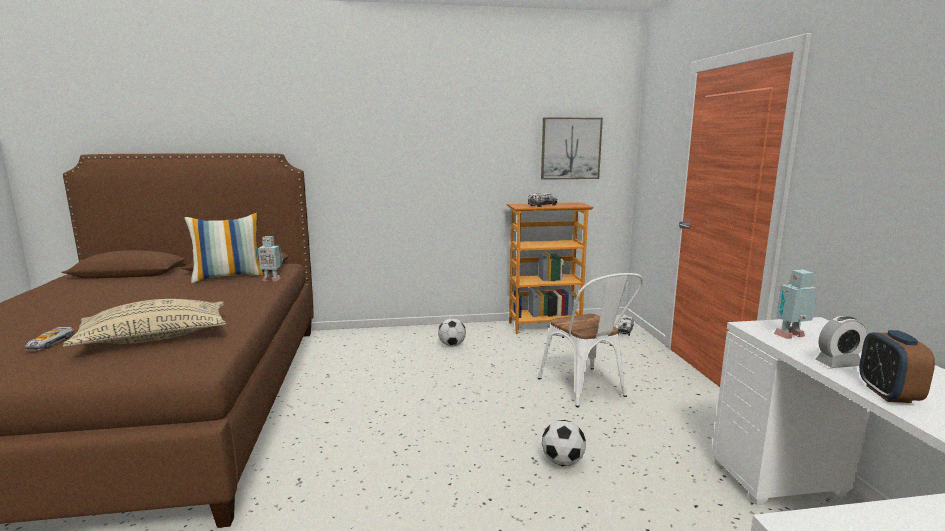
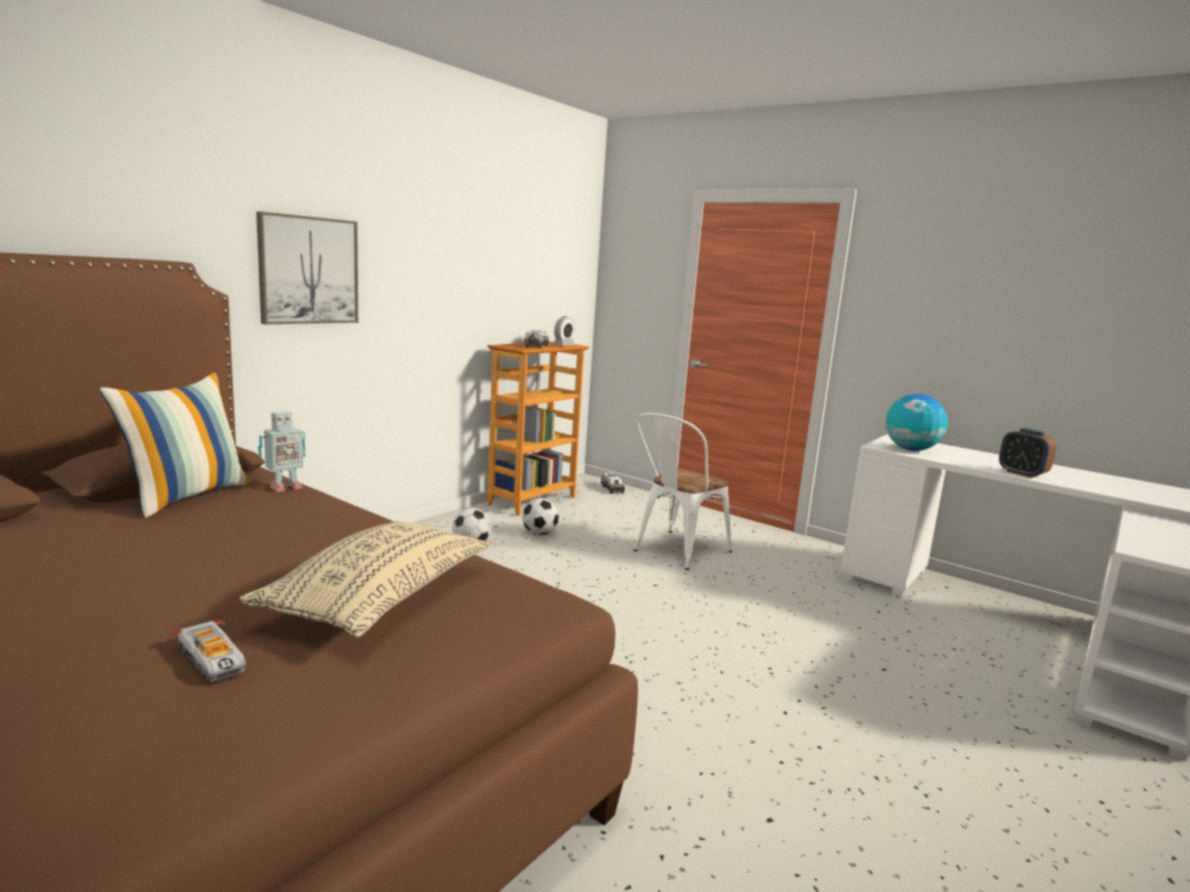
camera: 45 degrees left, 0 degrees up
white chair [538,273,643,407] -> white chair turned 105 degrees clockwise [634,413,732,570]
picture [541,117,603,180] -> picture moved to [256,211,358,324]
football [542,420,586,466] -> football moved to [522,498,559,535]
toy robot [774,269,817,339] -> globe [885,394,948,451]
alarm clock [815,316,867,368] -> alarm clock moved to [553,317,575,346]

